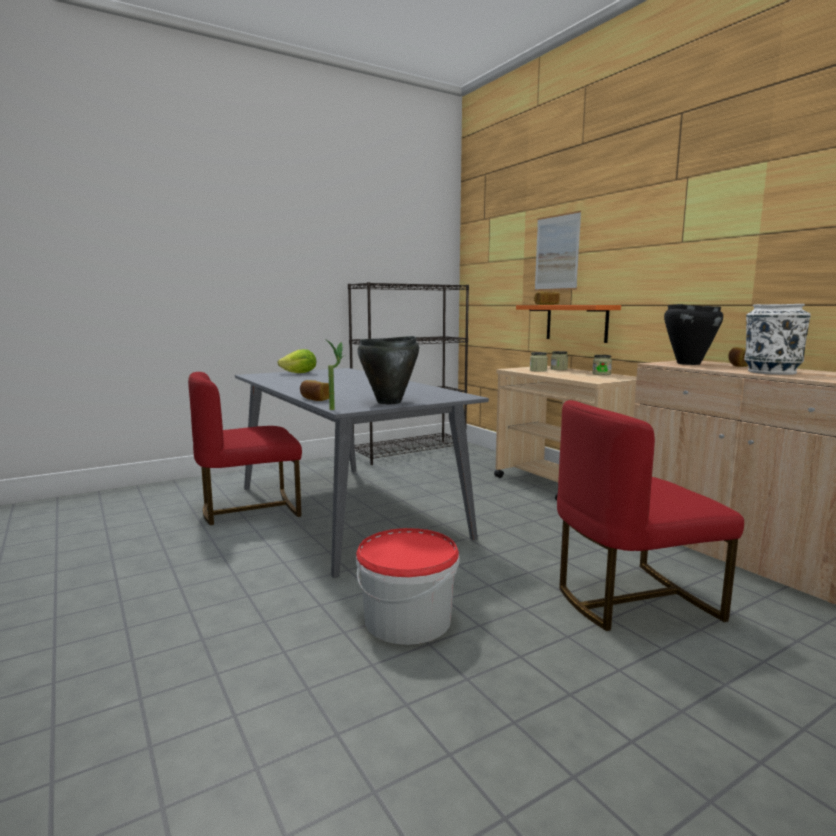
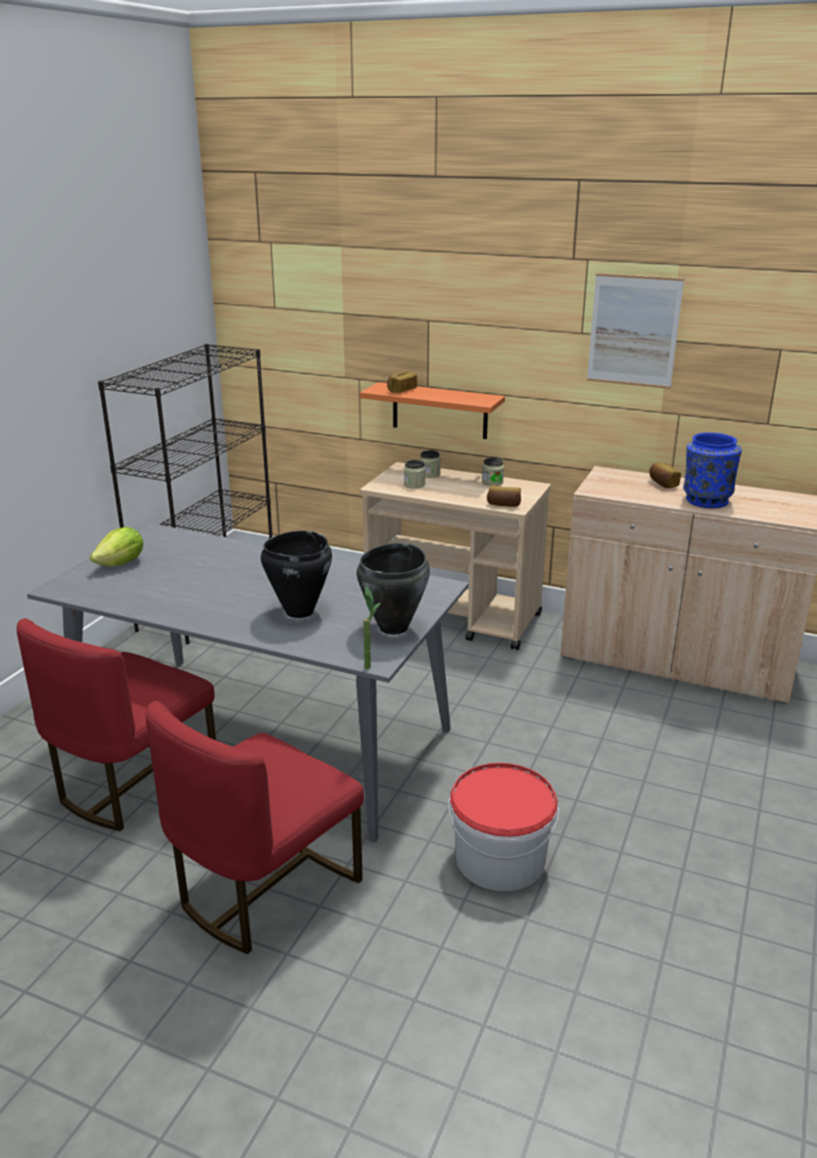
camera: 35 degrees left, 15 degrees up
bread [300,380,329,401] -> bread moved to [487,485,521,507]
picture [534,211,581,291] -> picture moved to [587,273,684,389]
red chair [557,400,744,631] -> red chair moved to [146,701,364,954]
black cooking pot [664,304,723,365] -> black cooking pot moved to [261,531,332,618]
white vase [744,304,811,375] -> blue vase [683,432,742,508]

